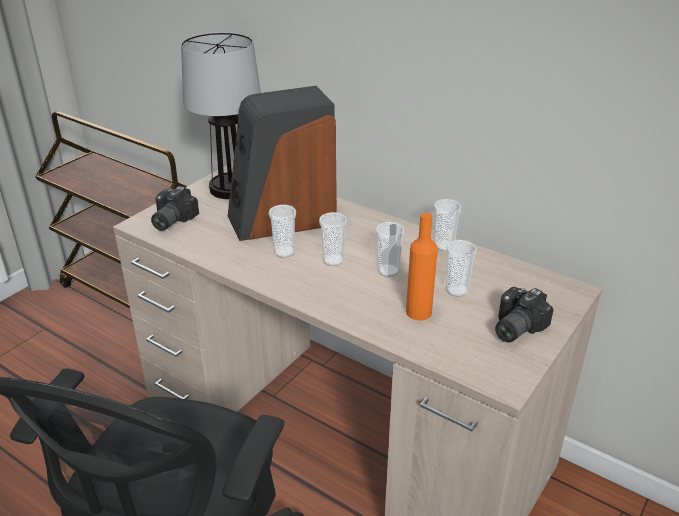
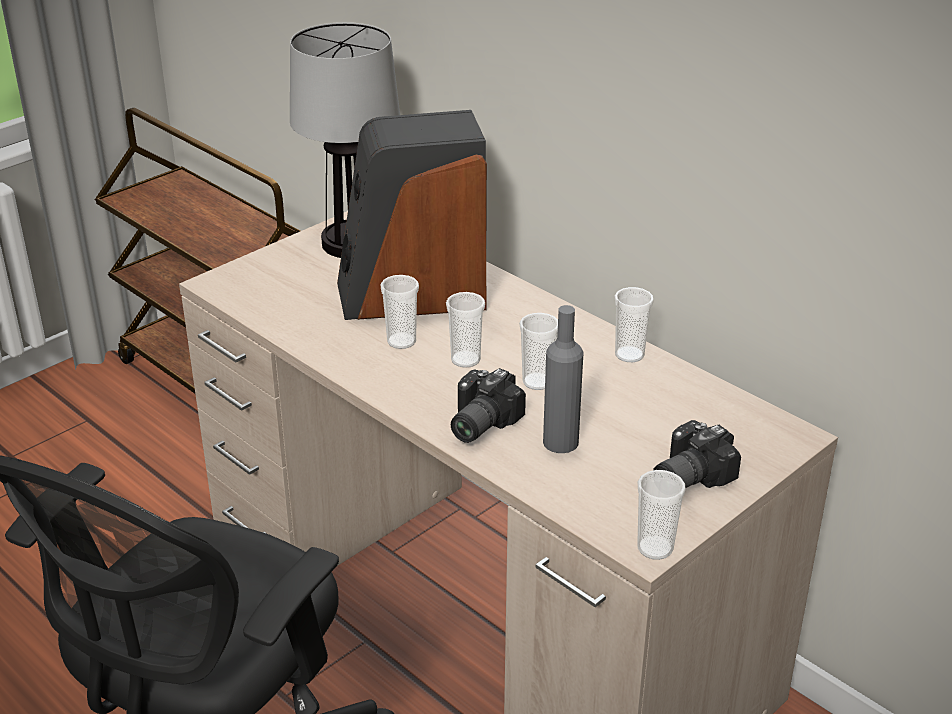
camera: 10 degrees right, 0 degrees up
camera [151,186,199,231] -> camera moved to [451,368,526,443]
orange bottle [406,213,438,320] -> grey bottle [543,305,583,453]
cup [446,240,477,297] -> cup moved to [637,470,686,560]

